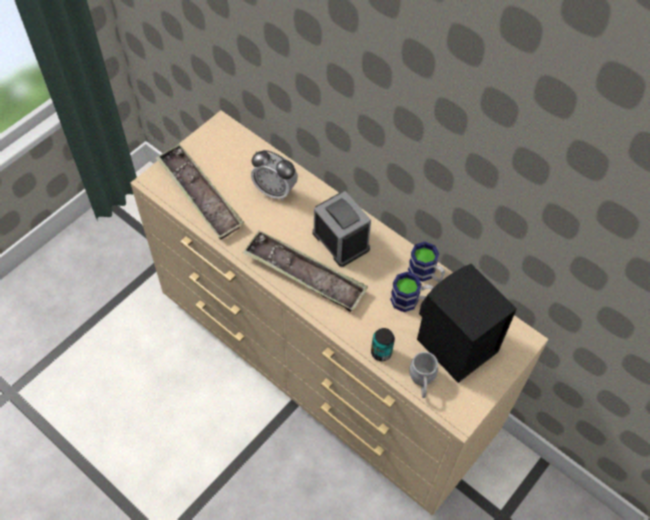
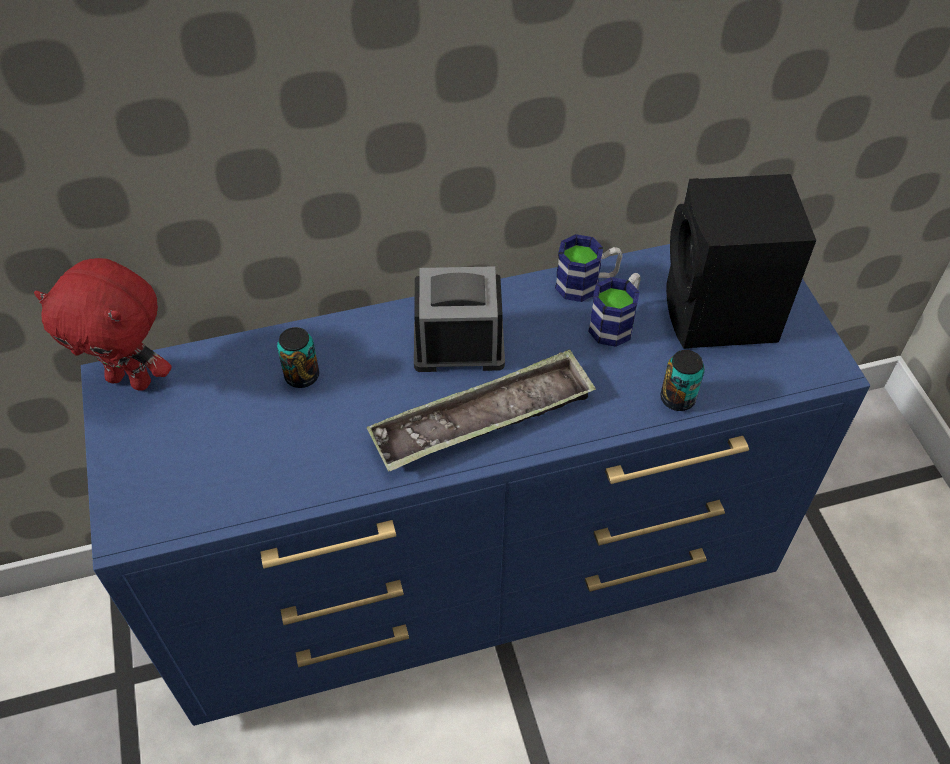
camera: 55 degrees left, 5 degrees down
beige dresser [130,110,548,515] -> blue dresser [81,244,870,726]
tray [155,144,244,240] -> none
alarm clock [251,150,298,201] -> can [277,327,319,388]
grey mug [409,352,438,398] -> none
none -> red plush toy [34,258,172,391]

